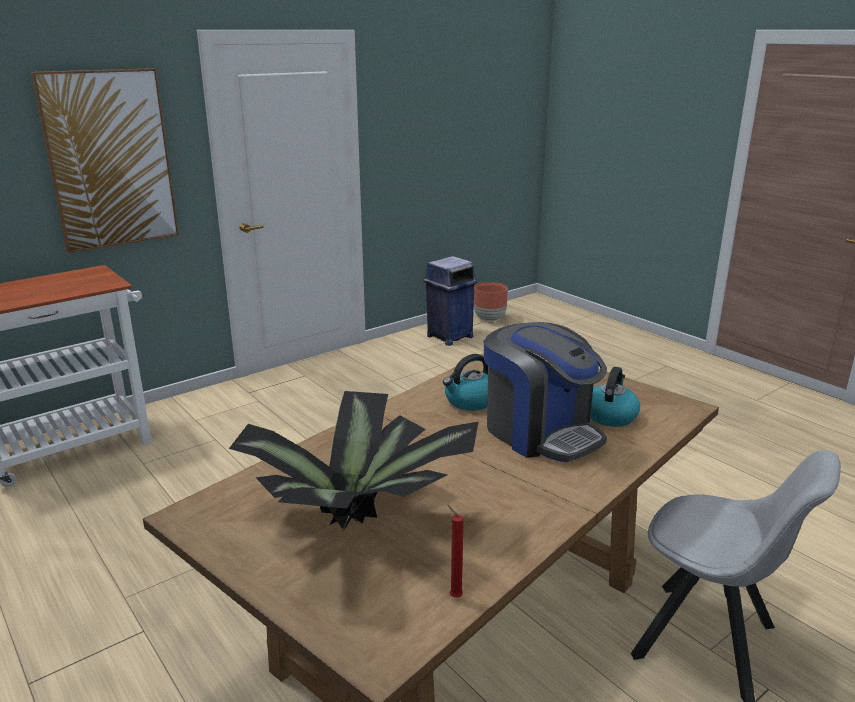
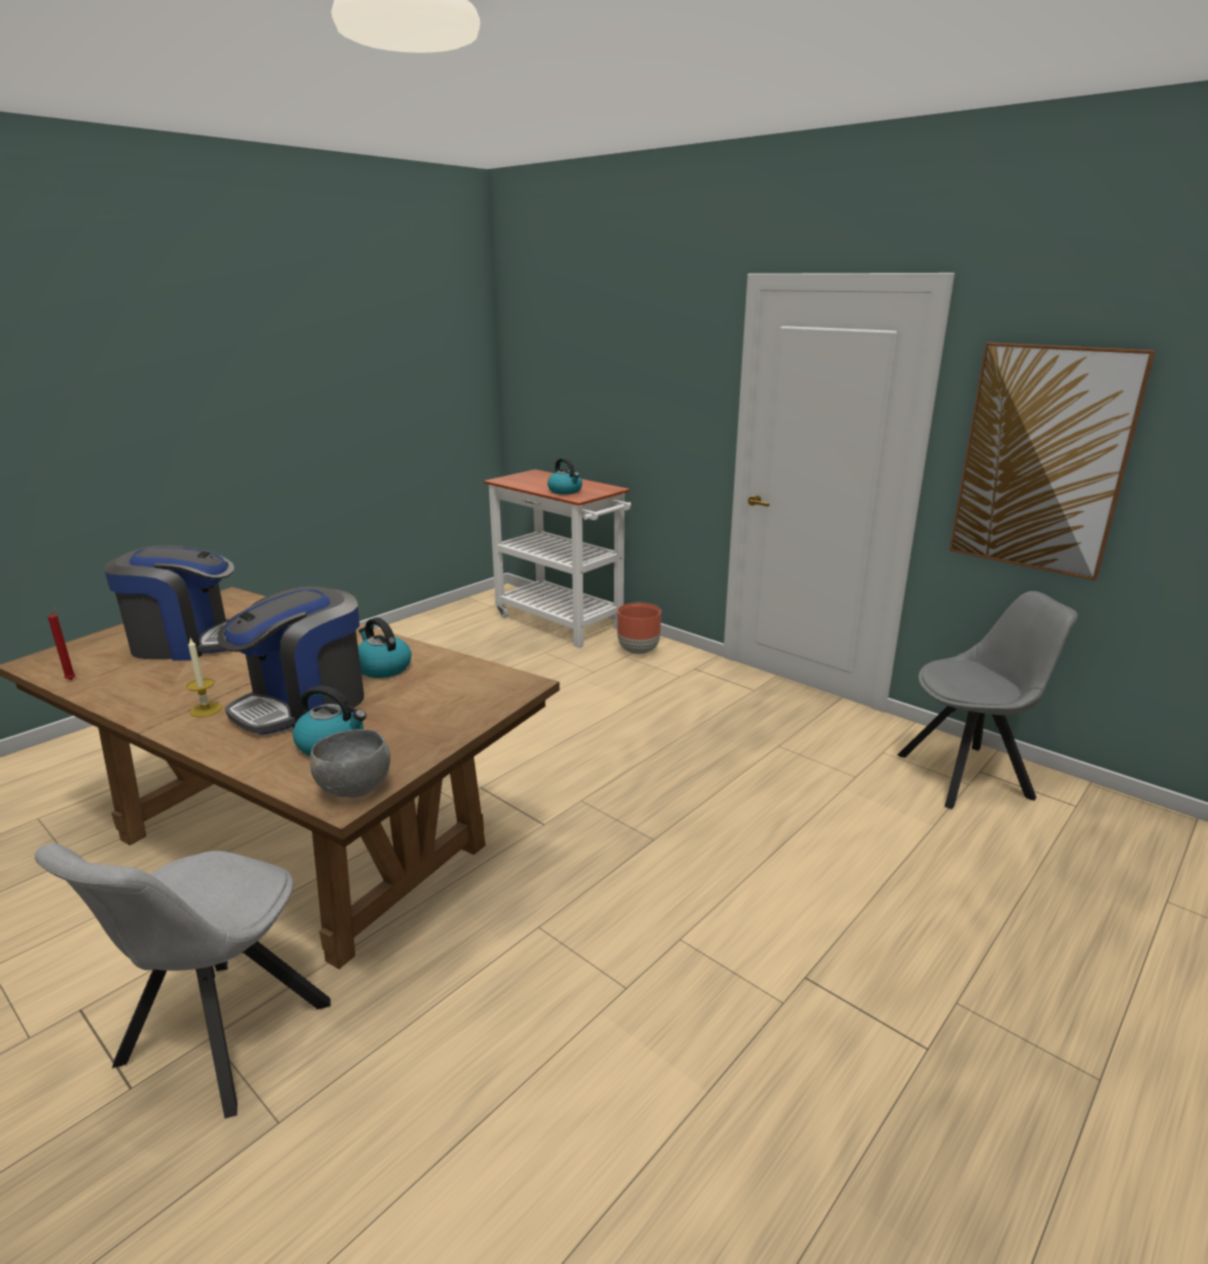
camera: 80 degrees right, 0 degrees up
picture [31,68,179,253] -> picture moved to [949,343,1155,580]
potted plant [229,391,479,531] -> coffee machine [104,545,234,661]
blue trash can [423,256,477,346] -> grey chair [898,591,1078,809]
brown planter [474,282,508,321] -> brown planter moved to [617,603,661,654]
none -> candle [186,638,222,717]
none -> grey bowl [310,729,390,797]
none -> kettle [547,458,582,495]

